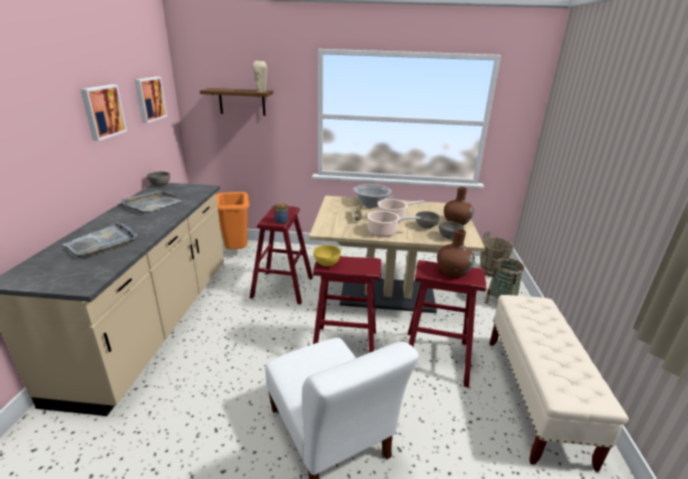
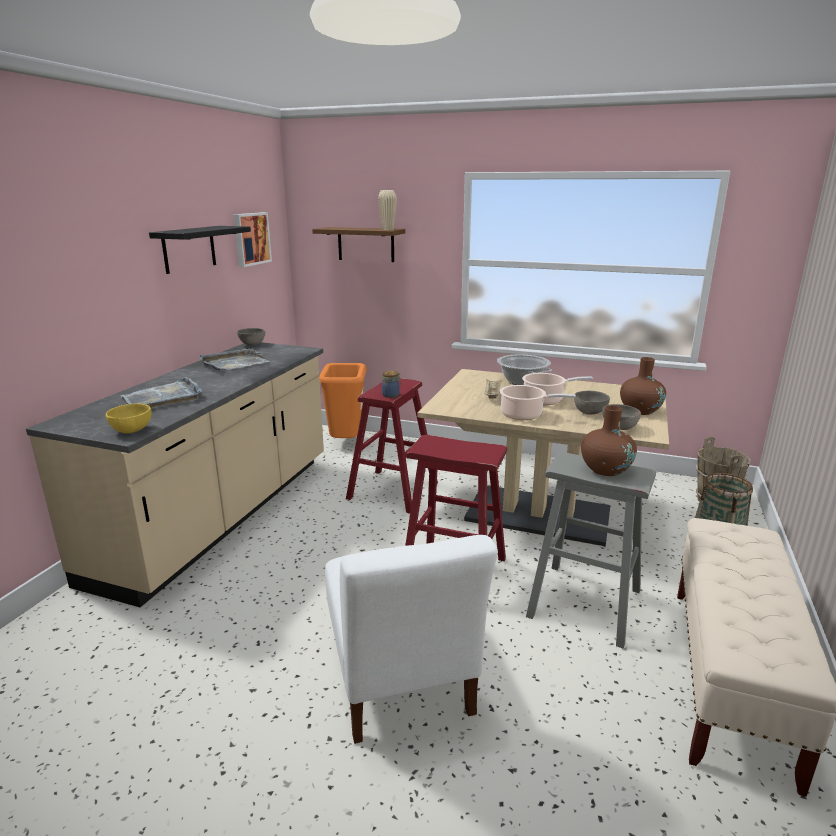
camera: 15 degrees right, 5 degrees down
picture [80,85,127,141] -> black shelf [149,226,251,274]
yellow bowl [313,245,341,267] -> yellow bowl moved to [106,403,152,434]
red stool [408,260,486,388] -> grey stool [526,452,656,648]

